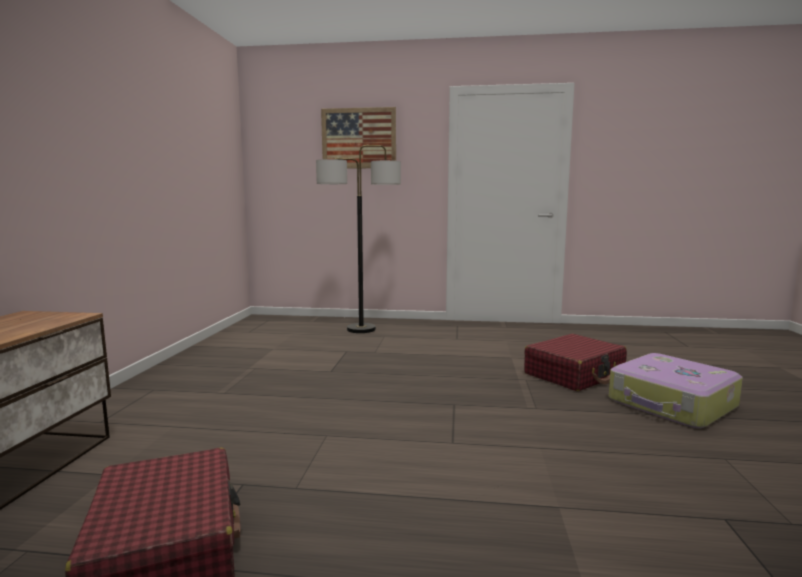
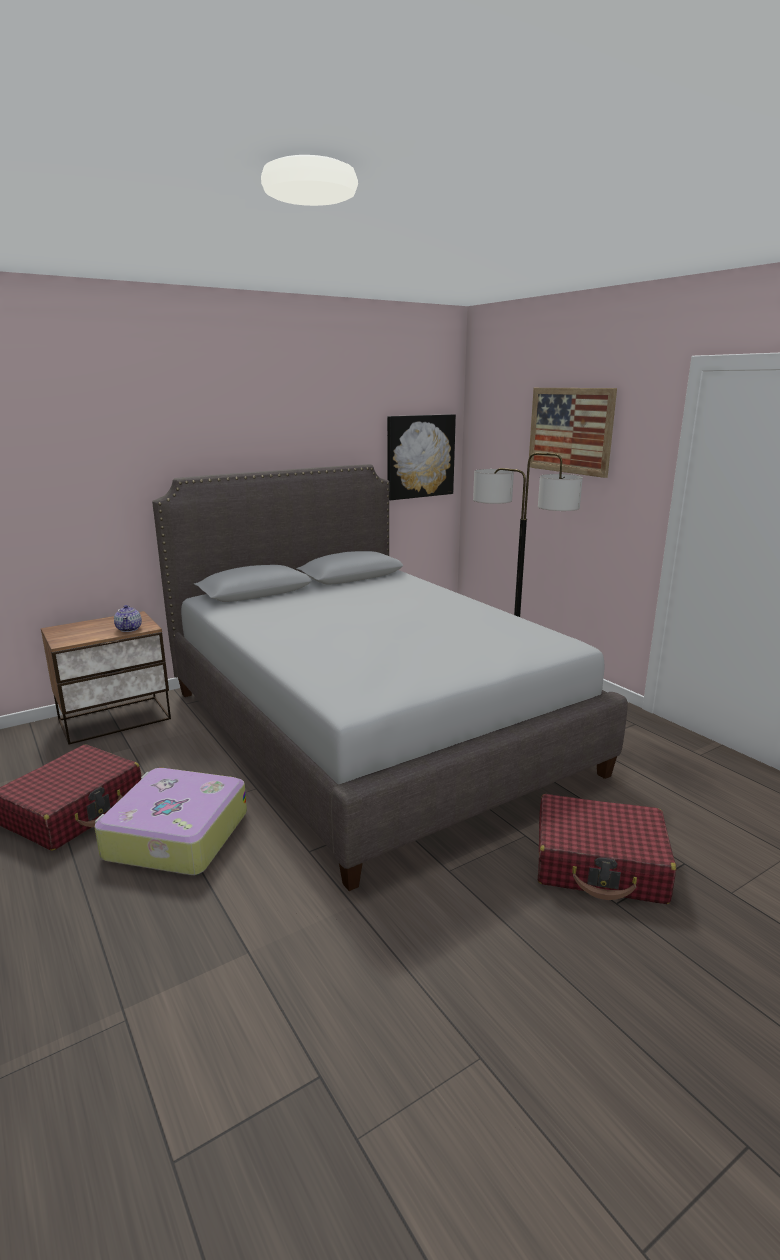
camera: 50 degrees right, 10 degrees up
suitcase [609,353,743,429] -> suitcase moved to [95,768,247,875]
none -> teapot [114,605,142,632]
none -> grey bed [152,464,628,891]
none -> picture [387,414,456,500]

